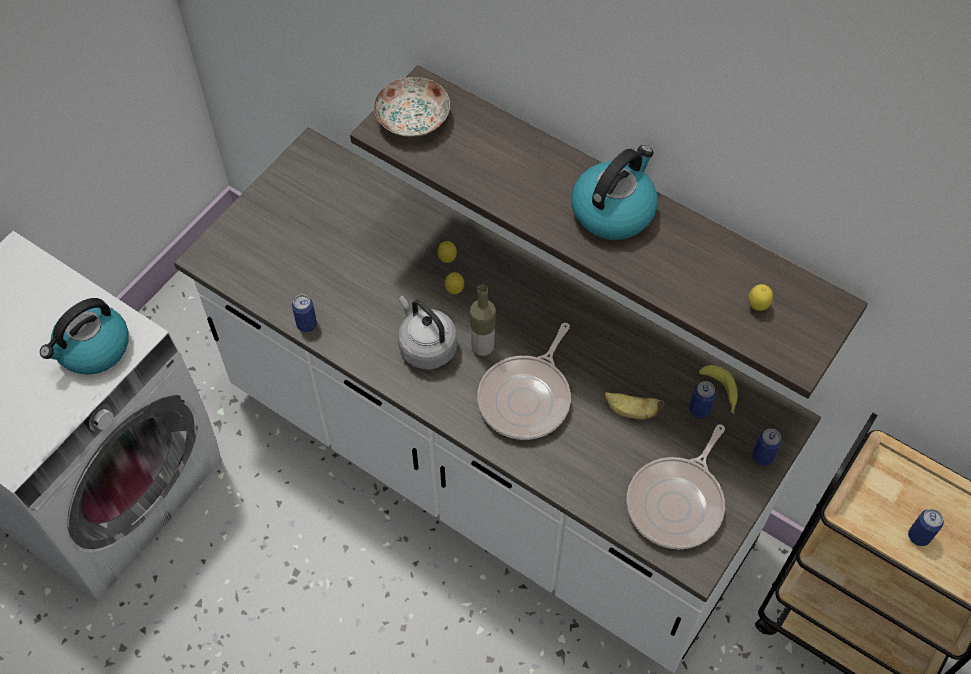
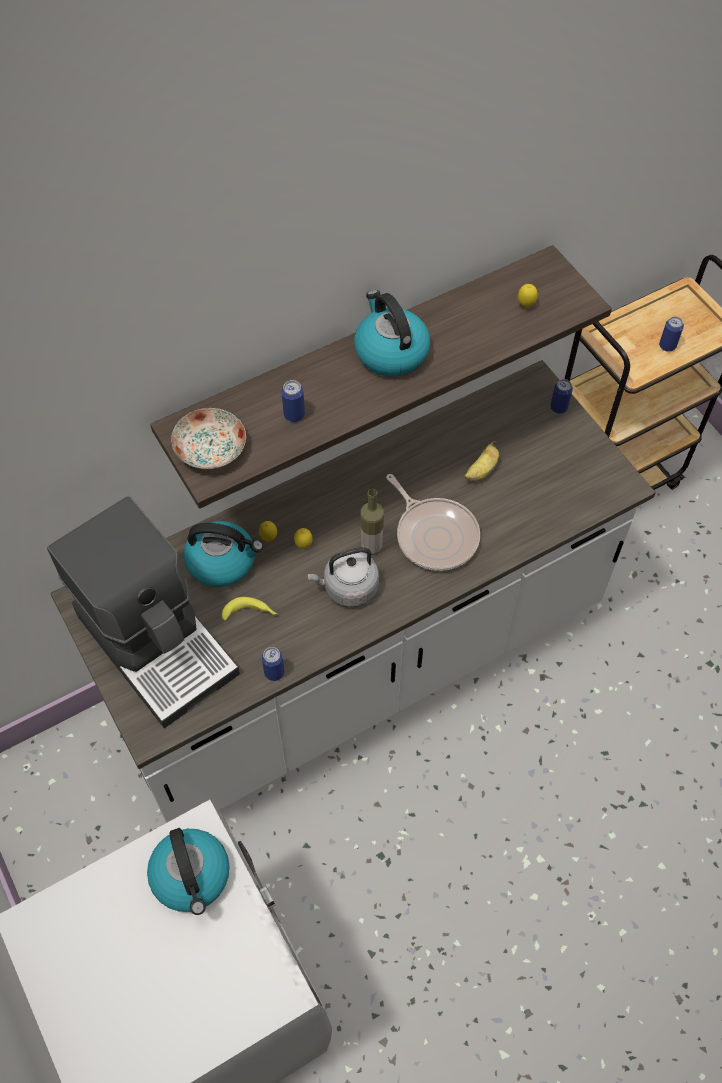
camera: 65 degrees left, 0 degrees up
frying pan [627,424,725,549] -> none
can [689,381,716,418] -> can moved to [281,380,305,422]
banana [699,365,738,414] -> banana moved to [222,597,277,621]
none -> coffee machine [47,496,240,728]
none -> kettle [184,521,263,587]

